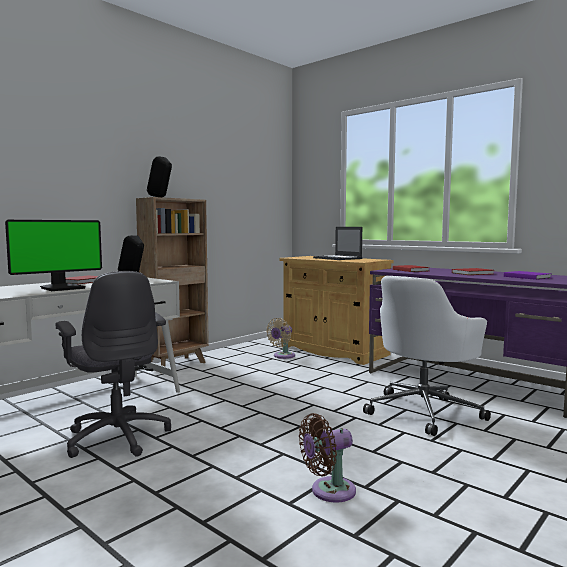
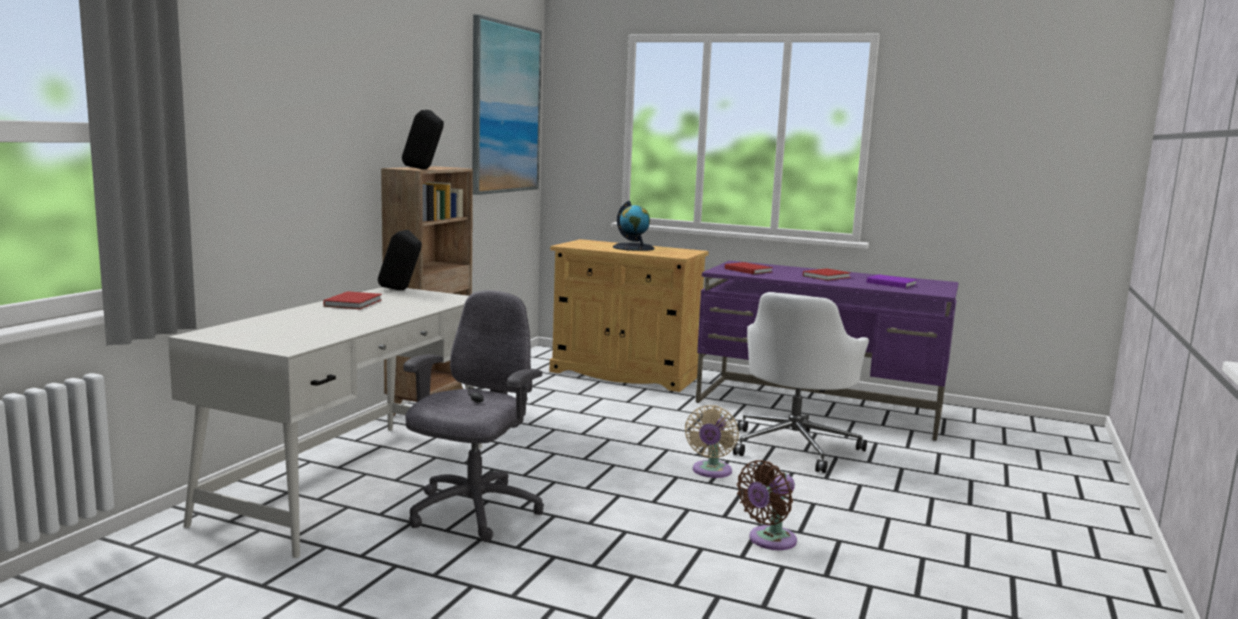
camera: 20 degrees left, 5 degrees up
monitor [5,220,102,291] -> none
grey office chair [55,271,171,458] -> grey office chair turned 105 degrees counterclockwise [403,290,544,542]
beige fan [266,318,295,359] -> beige fan moved to [685,405,739,478]
laptop [313,227,362,260] -> globe [613,201,654,251]
none -> picture [472,15,542,195]

